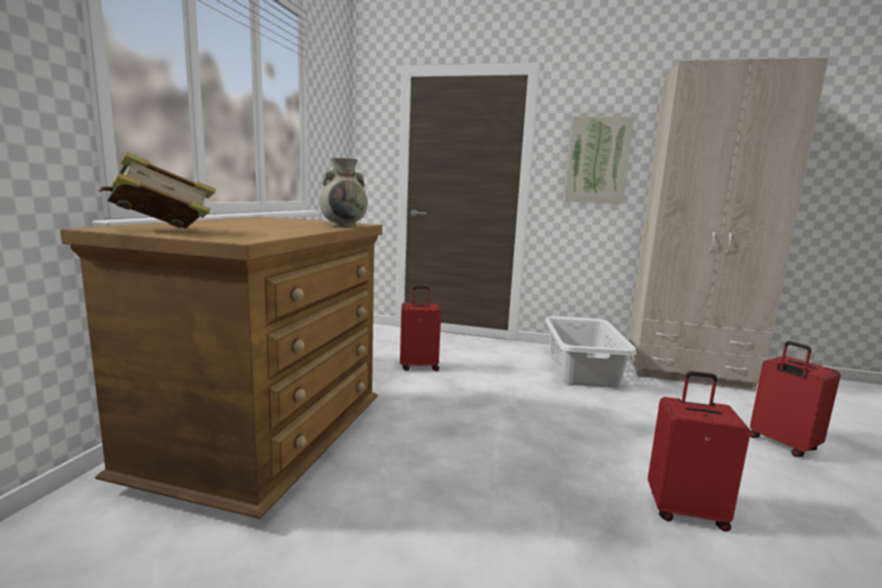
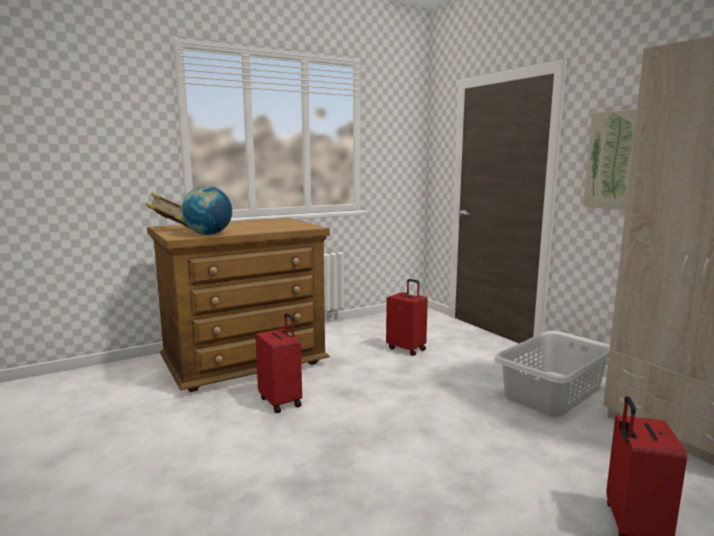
camera: 45 degrees right, 0 degrees up
beige vase [319,158,368,227] -> none
red suitcase [648,371,751,532] -> red suitcase moved to [255,313,302,413]
none -> globe [182,186,232,235]

